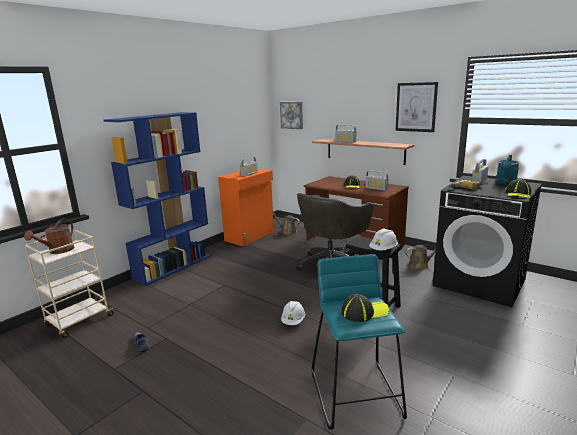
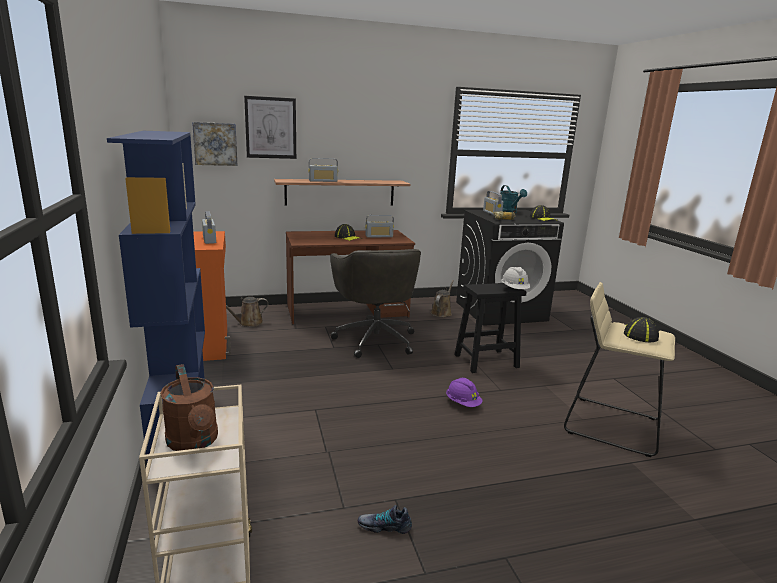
camera: 55 degrees left, 0 degrees up
white hard hat [281,301,305,325] -> purple hard hat [446,378,483,407]
turquoise stool [312,254,407,430] -> beige stool [564,282,675,457]
picture [396,82,438,132] -> picture moved to [244,96,296,159]

